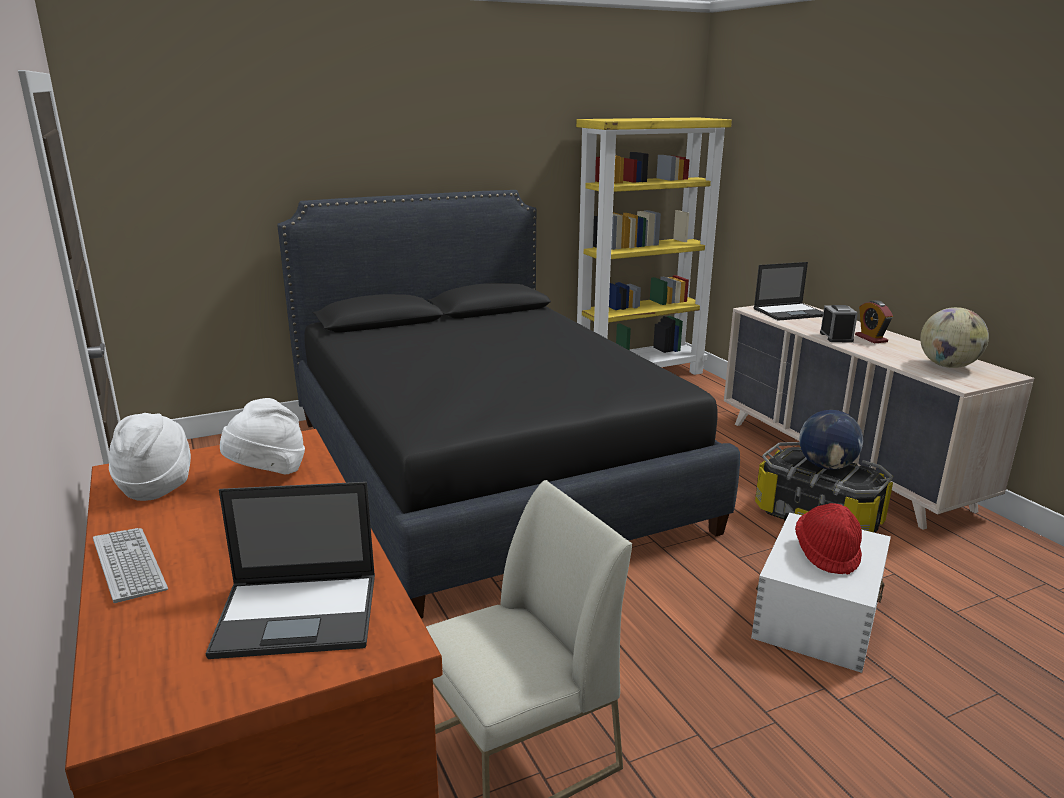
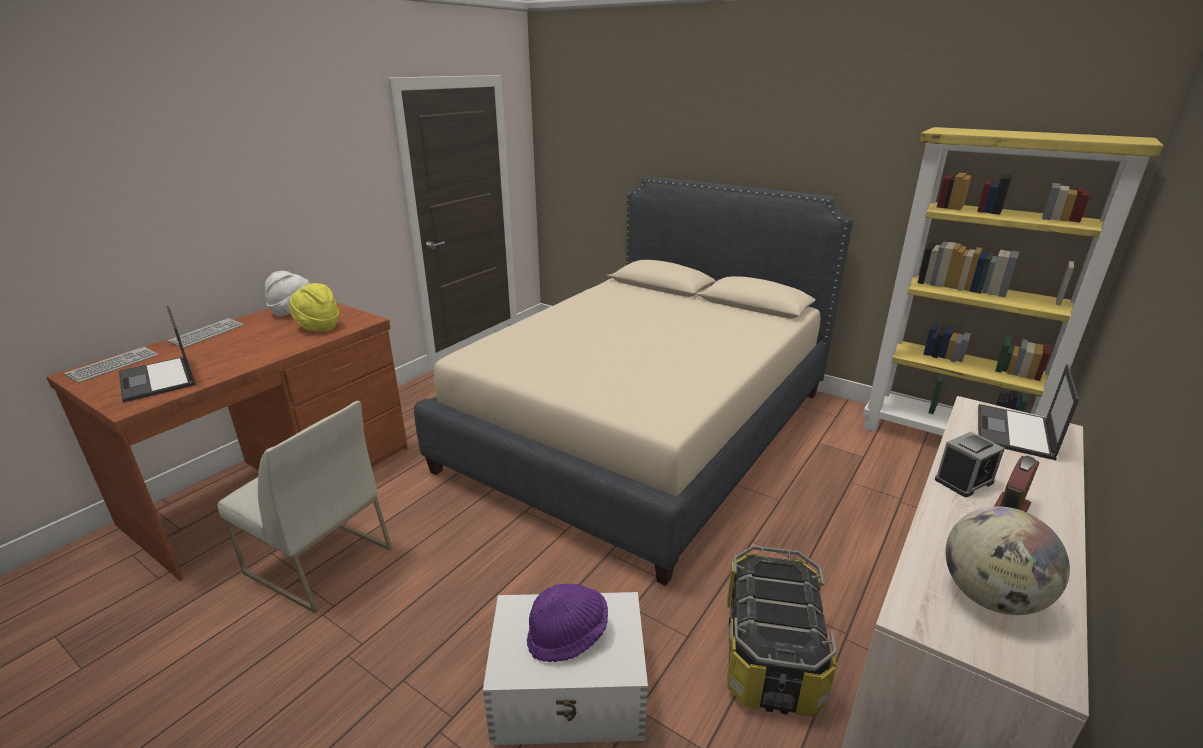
camera: 60 degrees right, 5 degrees up
white hat [220,398,305,474] -> yellow hat [289,283,339,332]
black bed [277,190,740,619] -> beige bed [414,176,853,586]
laptop [754,262,823,321] -> laptop turned 75 degrees clockwise [978,364,1079,460]
red hat [795,503,862,574] -> purple hat [527,583,608,662]
globe [799,410,863,470] -> none
none -> keyboard [64,347,158,383]

